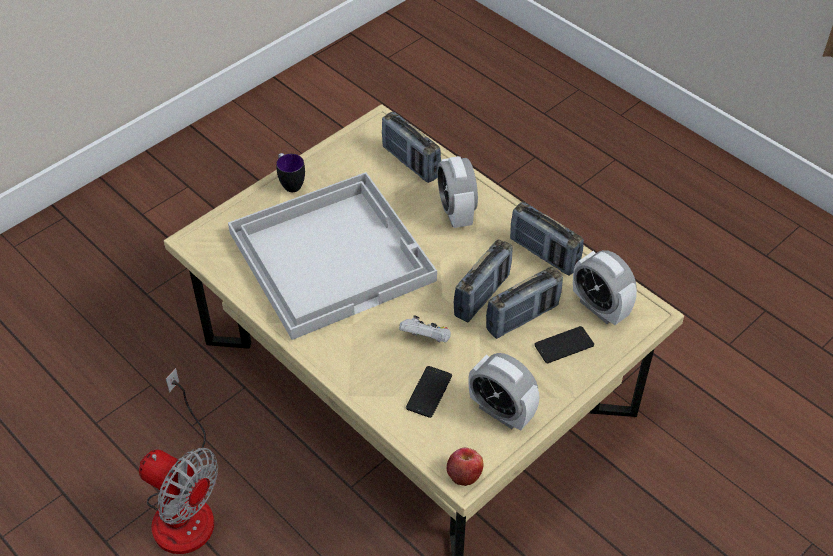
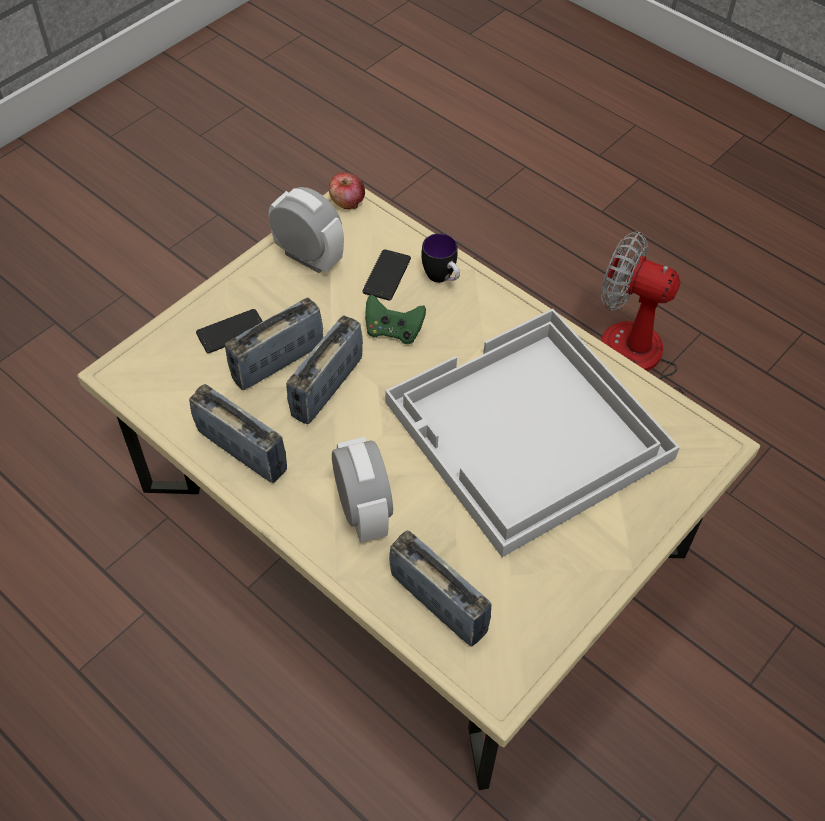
camera: 175 degrees right, 5 degrees up
mug [276,153,305,192] -> mug moved to [421,233,460,283]
white game controller [399,315,451,342] -> green game controller [365,294,426,344]
alarm clock [573,250,637,325] -> none

